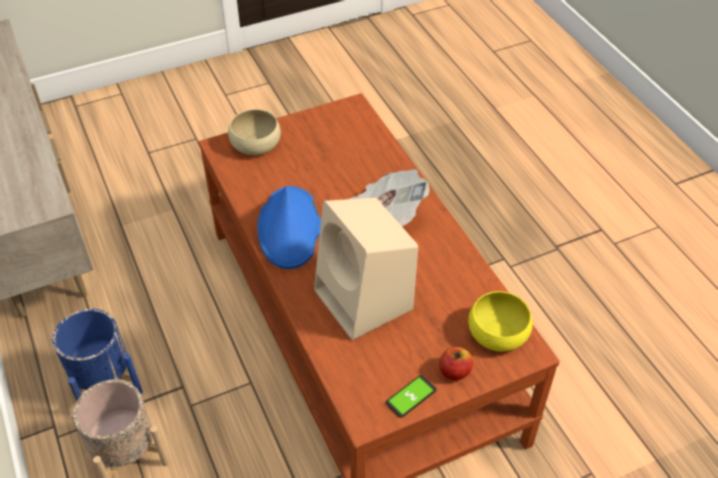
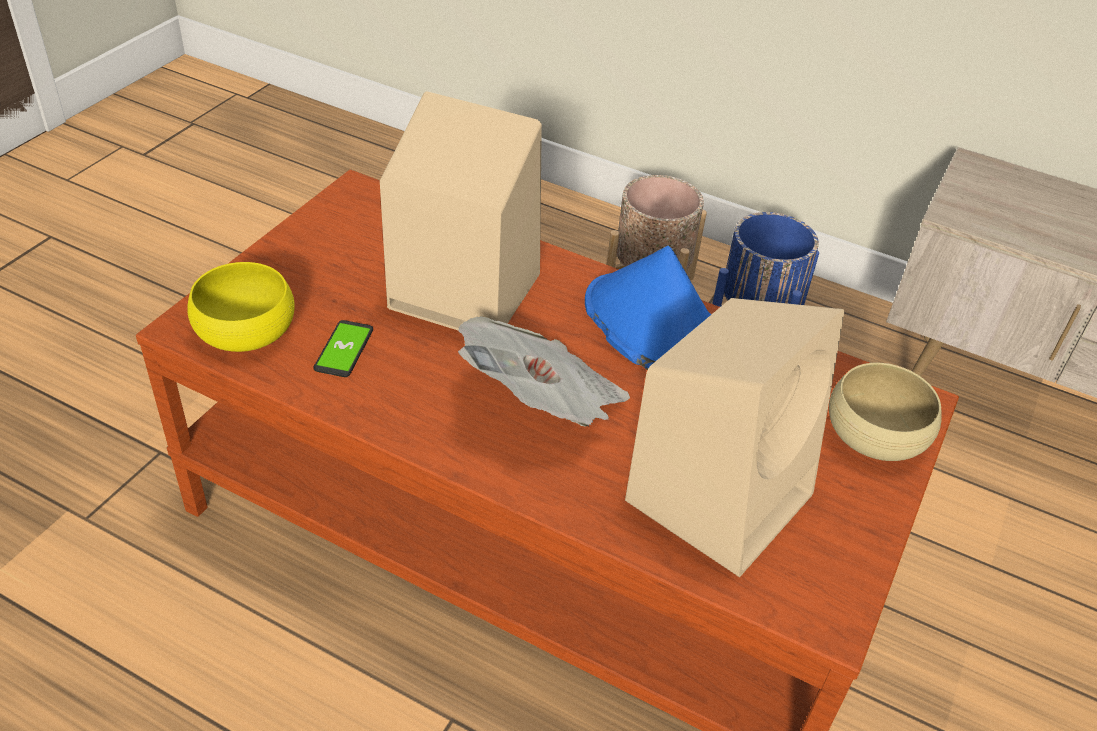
camera: 140 degrees right, 5 degrees down
phone [386,375,436,418] -> phone moved to [313,320,373,377]
apple [439,347,473,380] -> none
none -> beige speaker [625,298,844,577]

